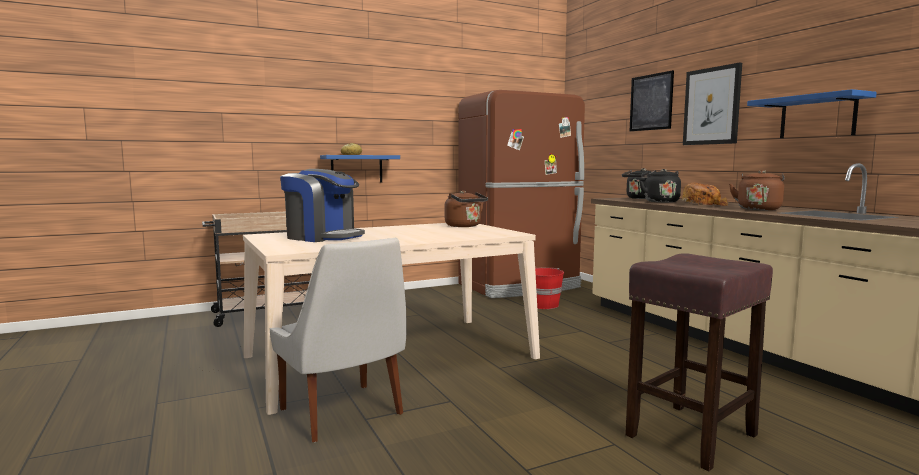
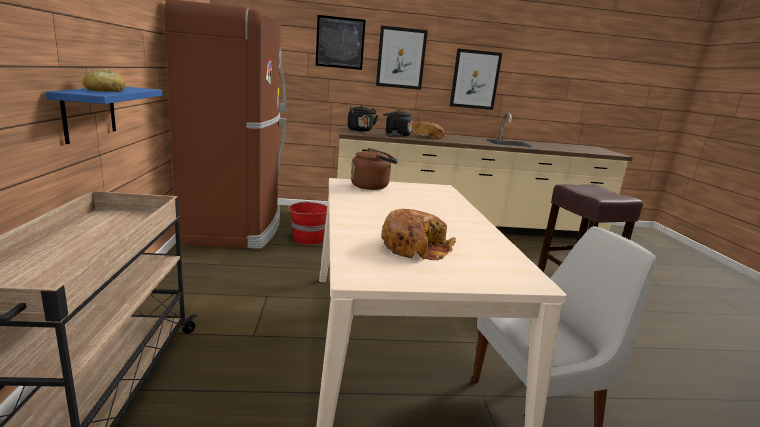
camera: 70 degrees left, 10 degrees up
coffee machine [280,169,365,242] -> bread [381,208,456,261]
brown kettle [729,170,784,210] -> none
blue shelf [747,89,877,138] -> picture [450,49,502,110]

